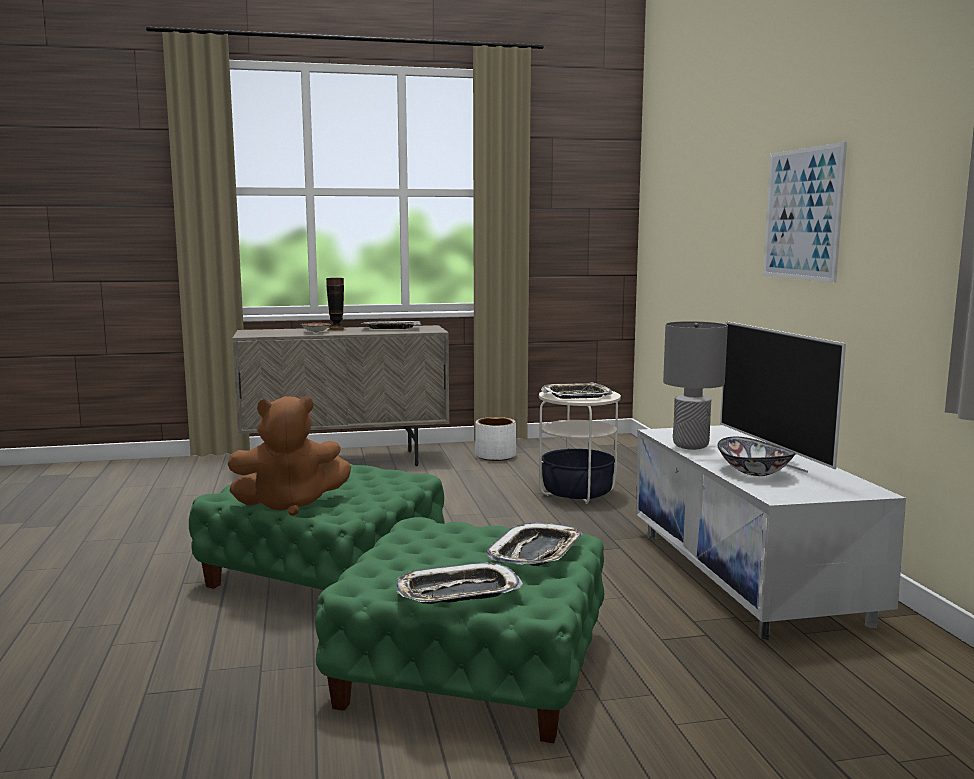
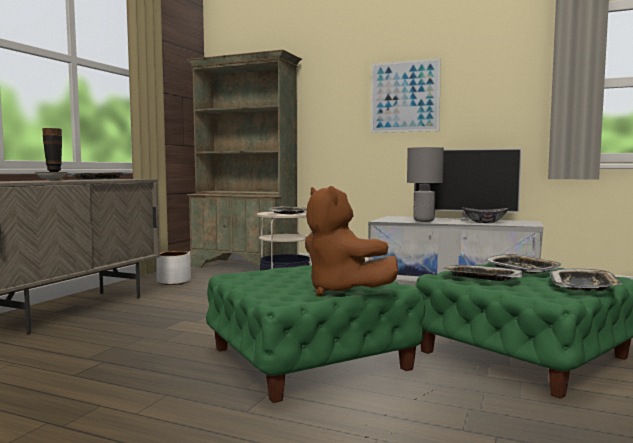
camera: 55 degrees left, 5 degrees down
brown plush toy [228,396,351,516] -> brown plush toy turned 120 degrees clockwise [305,186,398,296]
none -> green bookcase [187,49,302,268]
none -> tray [443,265,524,281]

